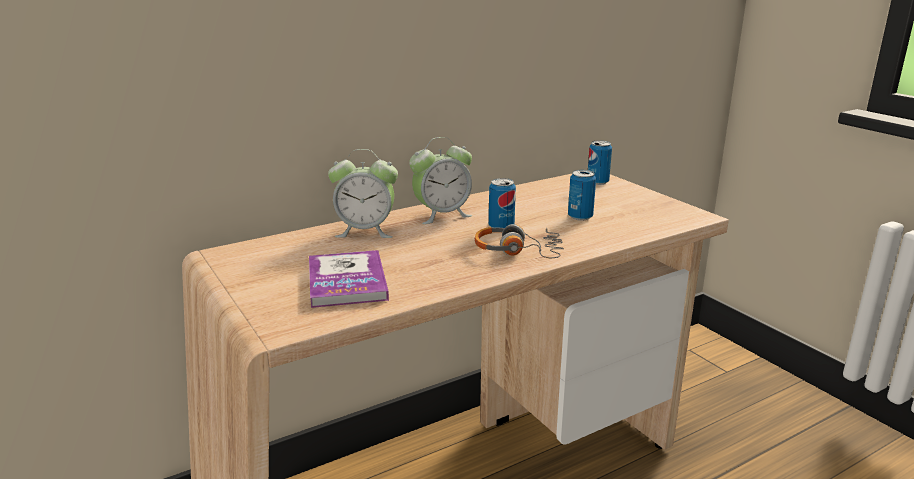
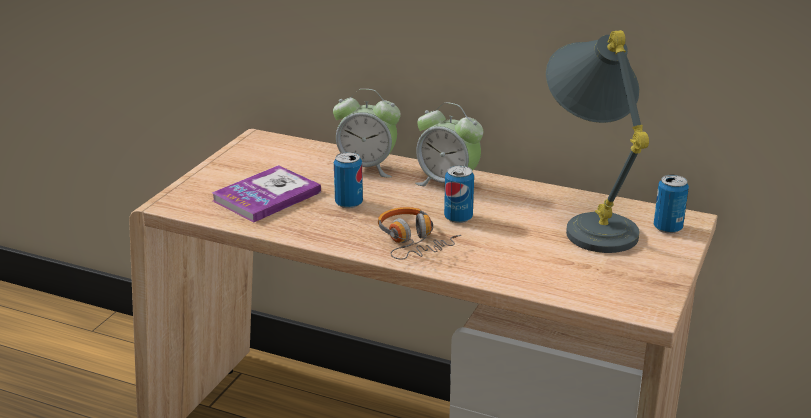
camera: 55 degrees right, 5 degrees up
alarm clock [328,149,398,238] -> alarm clock turned 45 degrees counterclockwise [333,89,401,177]
can [568,170,596,221] -> can moved to [334,152,363,209]
none -> grey table lamp [546,30,649,253]

